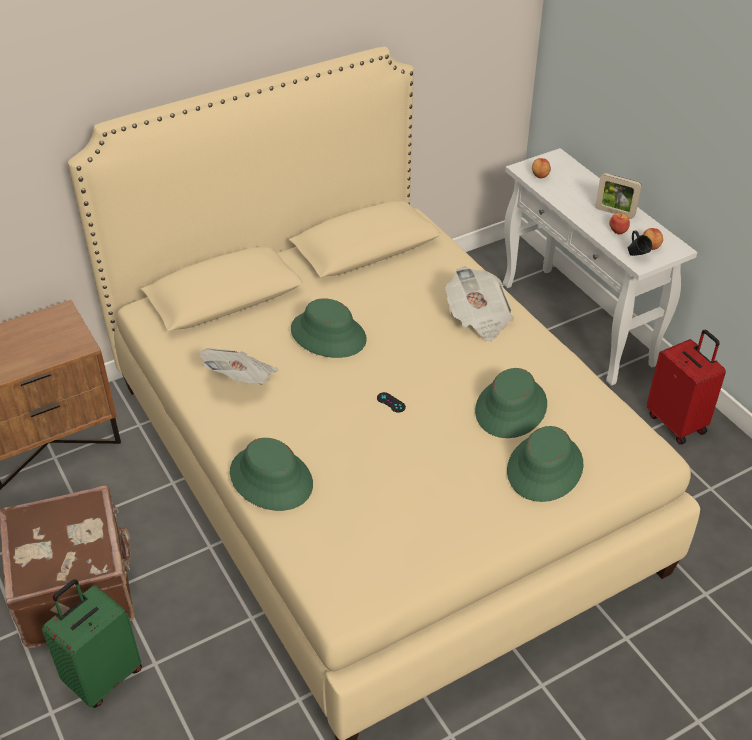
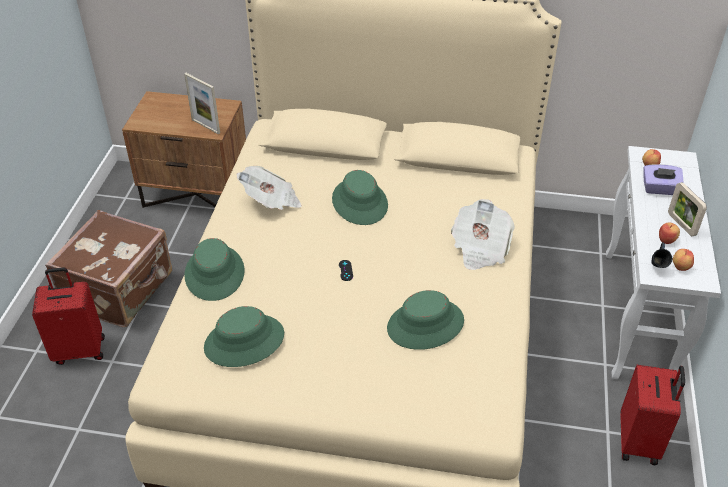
camera: 40 degrees right, 0 degrees up
green suitcase [42,579,142,708] -> red suitcase [32,267,105,365]
green hat [507,426,583,502] -> green hat moved to [204,306,284,367]
none -> picture frame [184,73,220,134]
none -> purple tissue box [643,164,684,195]

